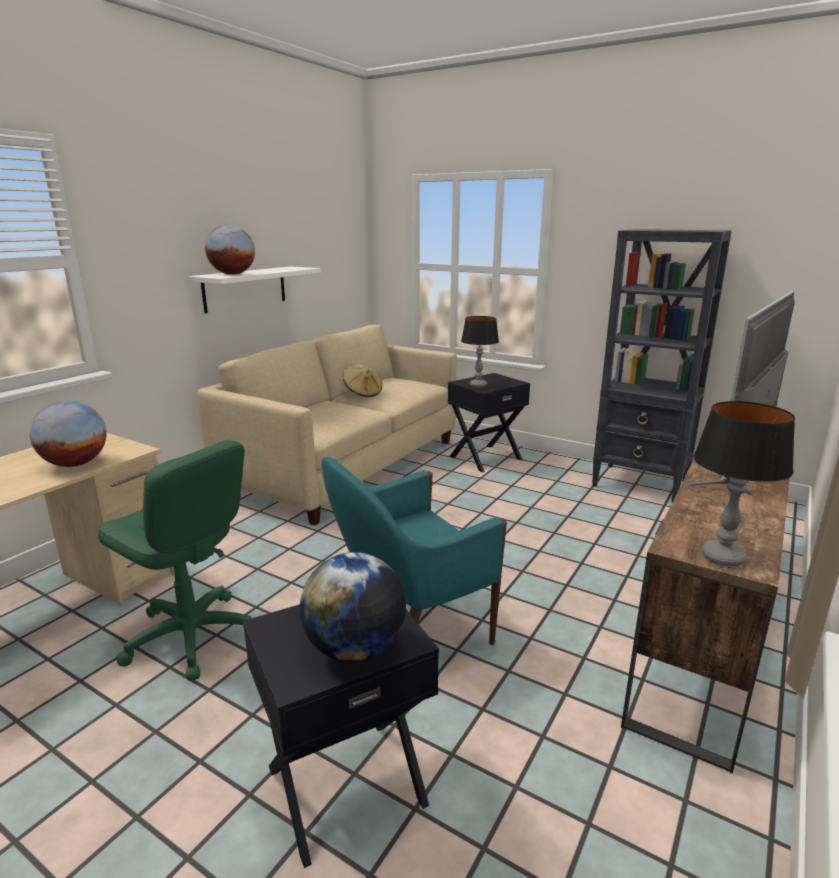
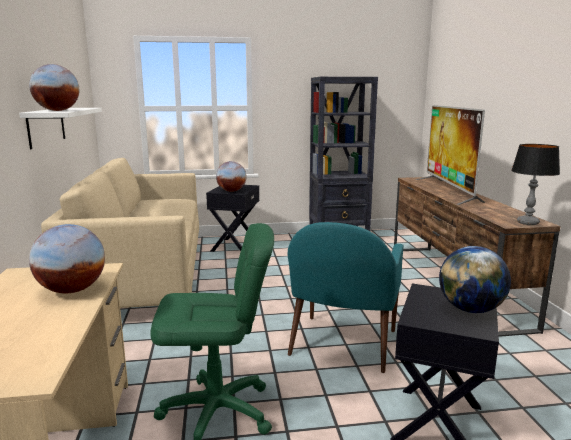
camera: 40 degrees left, 5 degrees down
beige hat [343,364,382,397] -> none
table lamp [461,316,499,388] -> globe [216,161,246,192]

